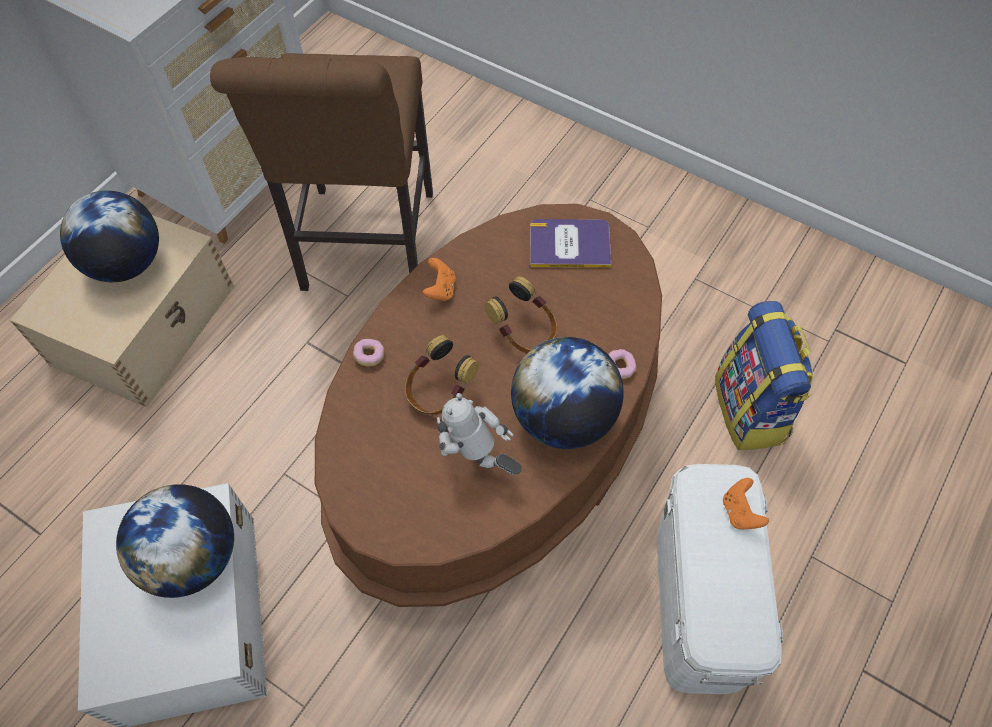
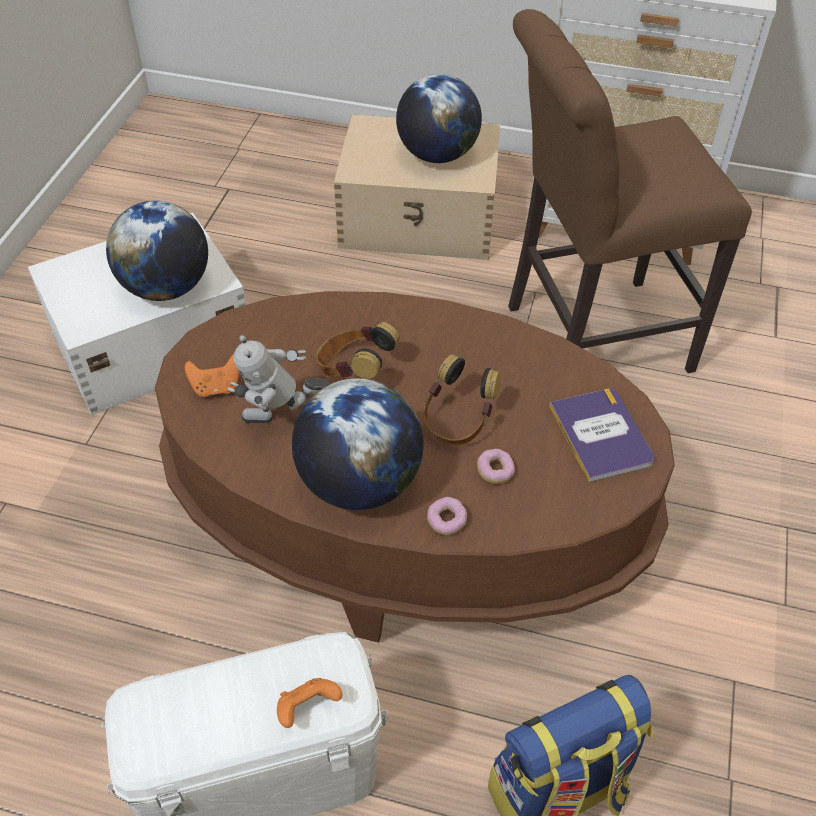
camera: 70 degrees right, 10 degrees down
donut [353,339,385,367] -> donut moved to [477,449,515,484]
orange game controller [423,258,456,301] -> orange game controller moved to [185,354,239,397]
toy robot [437,393,522,475] -> toy robot turned 120 degrees counterclockwise [228,335,331,423]

